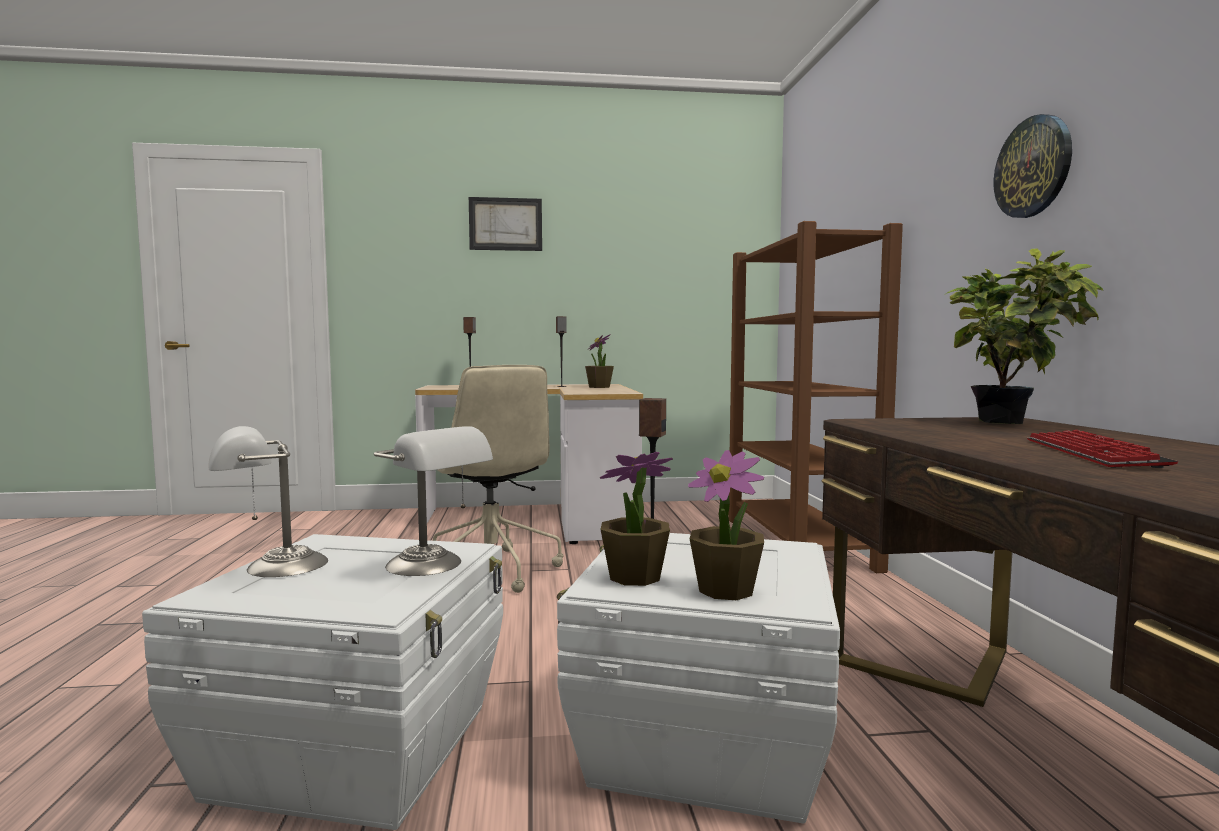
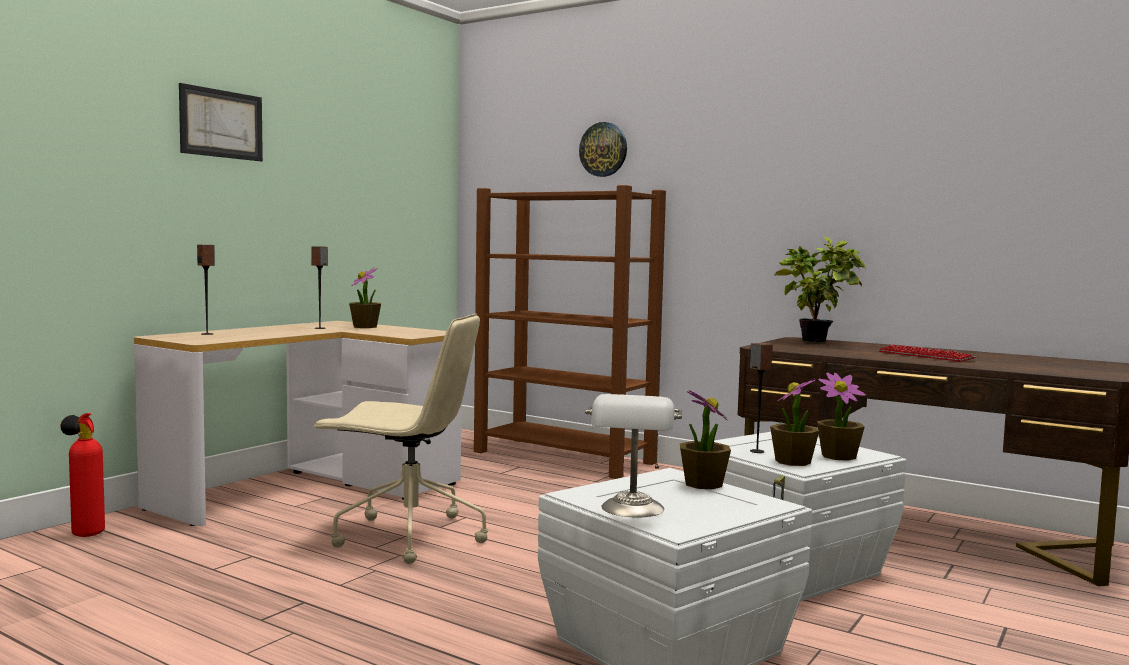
camera: 50 degrees left, 0 degrees up
white table lamp [374,426,493,576] -> potted plant [680,390,731,489]
wall clock [994,114,1072,218] -> wall clock moved to [579,122,627,177]
none -> fire extinguisher [60,413,105,537]

